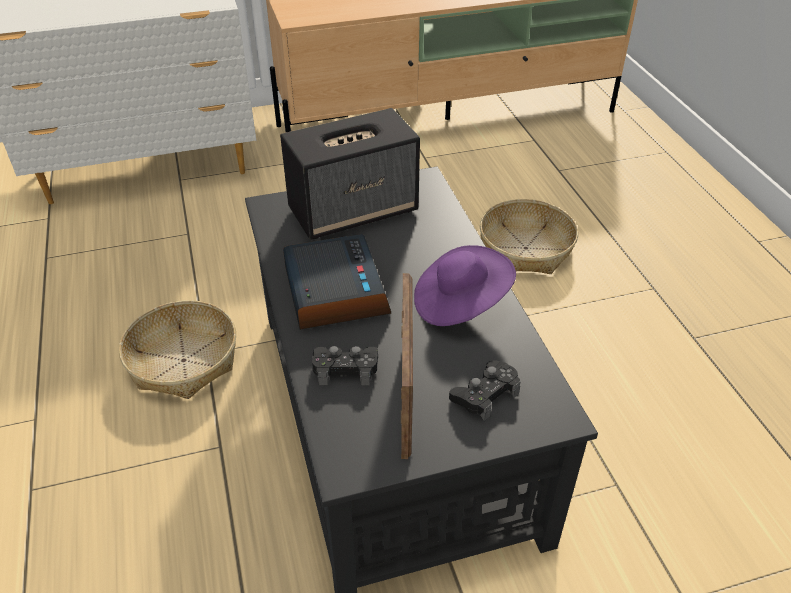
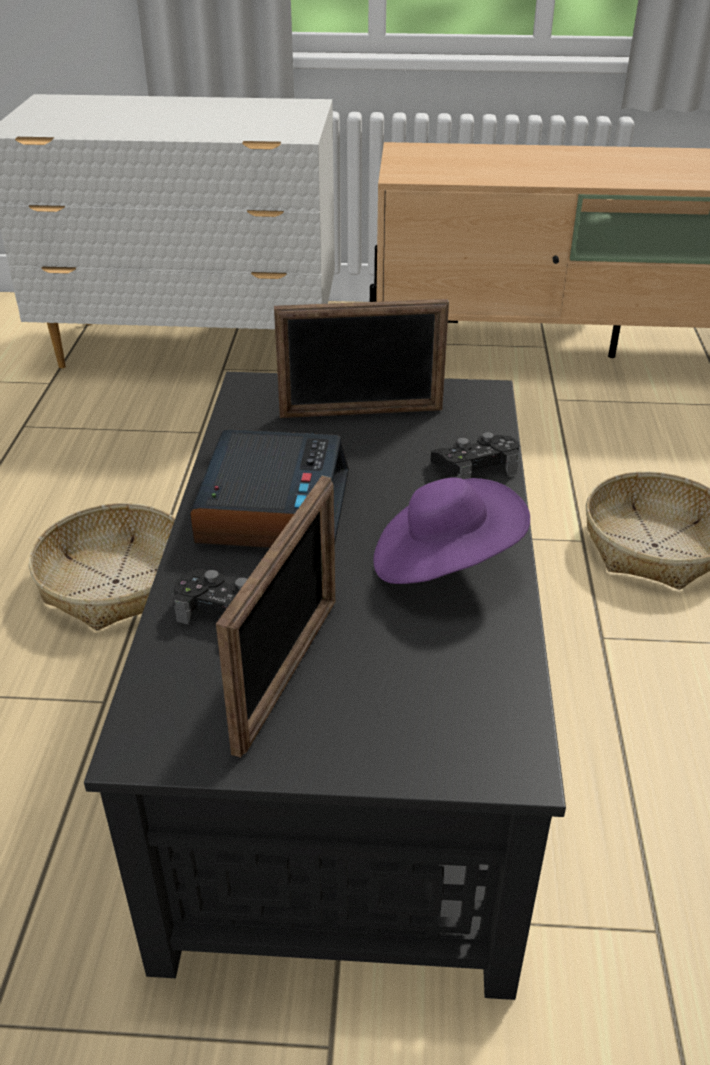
camera: 20 degrees right, 5 degrees down
speaker [280,108,420,240] -> picture frame [274,299,449,418]
black game controller [449,360,520,421] -> black game controller moved to [431,432,519,479]

